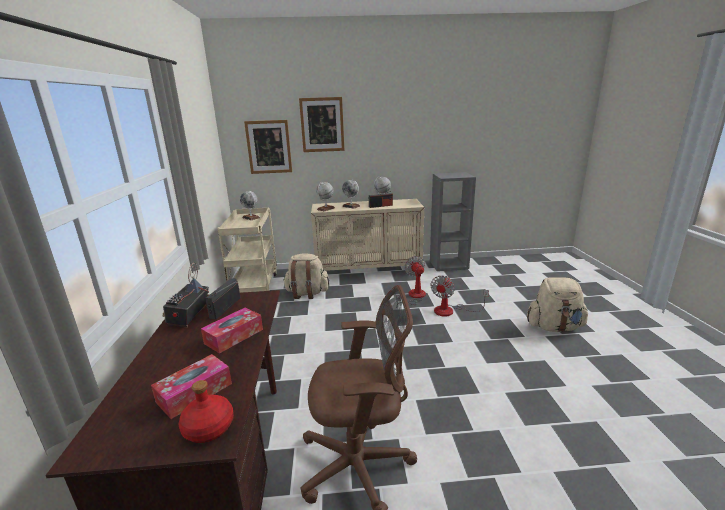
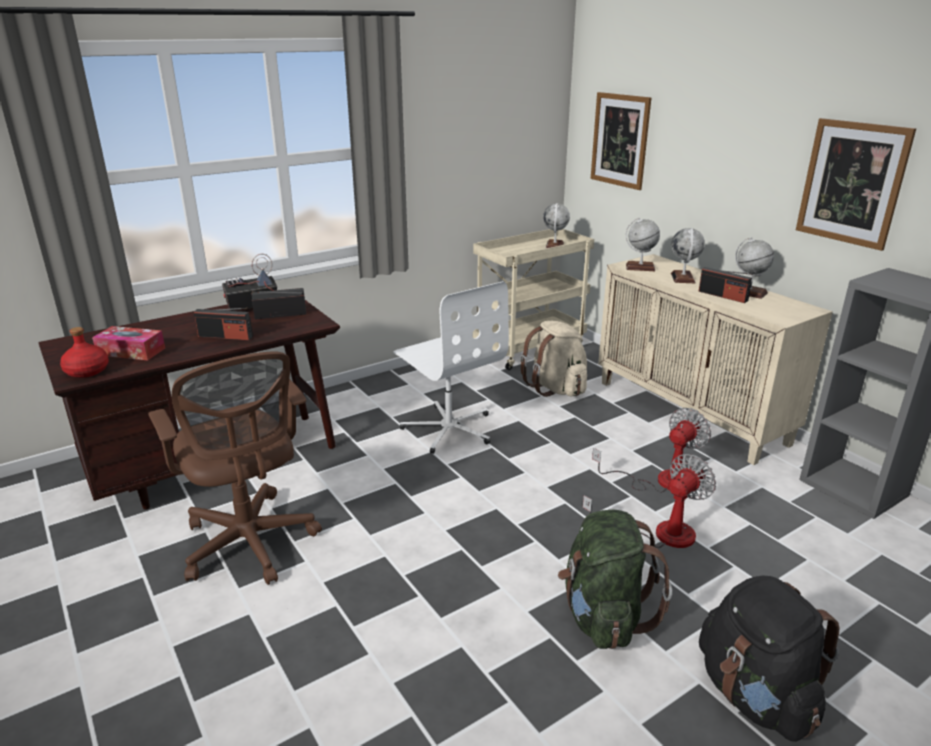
camera: 60 degrees right, 5 degrees up
tissue box [201,308,263,354] -> radio [194,308,253,340]
picture [299,97,345,152] -> picture moved to [796,118,916,251]
fan [431,276,489,316] -> fan turned 135 degrees clockwise [582,454,716,548]
beige backpack [527,277,589,332] -> black backpack [699,576,840,742]
none -> white office chair [394,281,509,454]
none -> green backpack [558,509,672,649]

